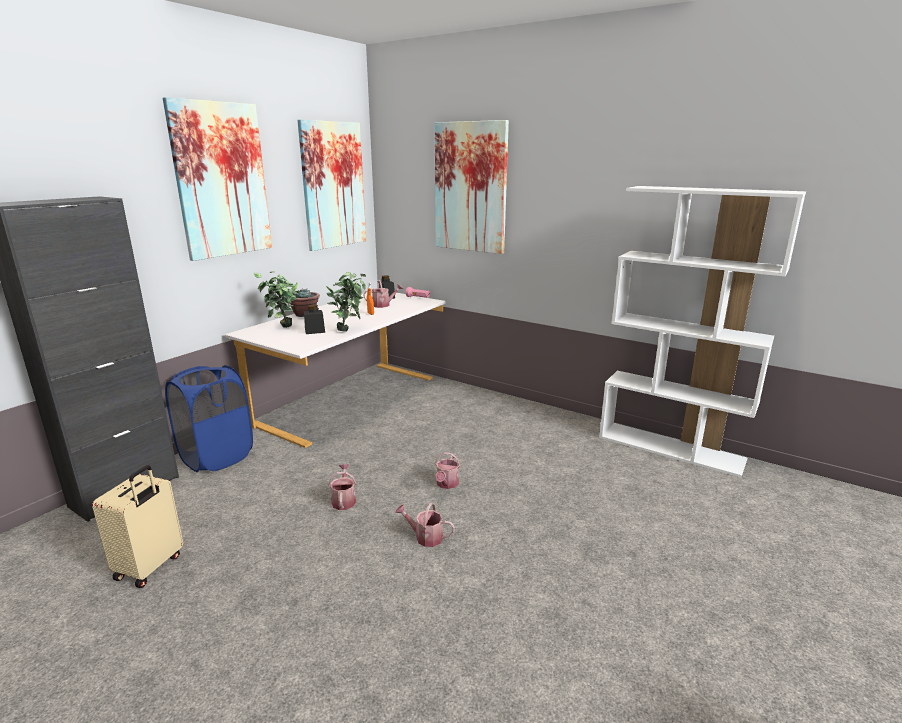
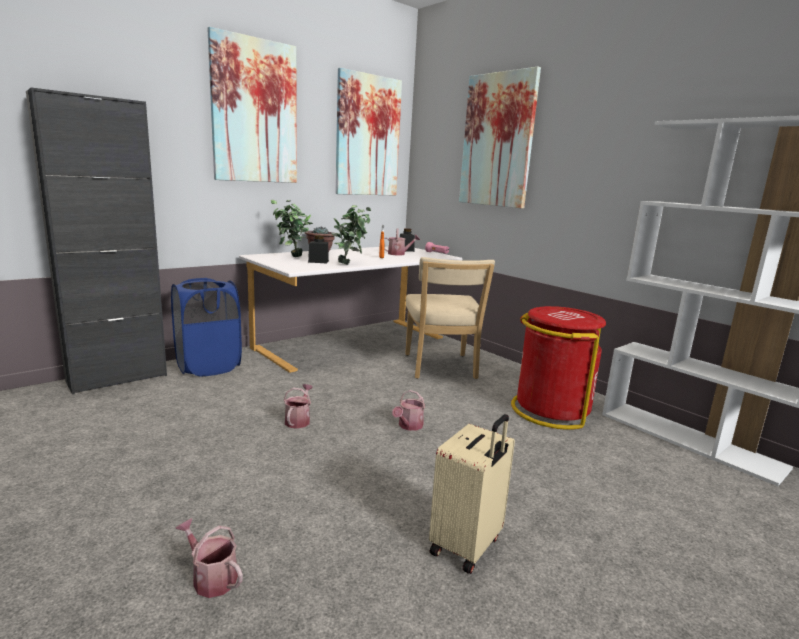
camera: 15 degrees right, 5 degrees down
beige suitcase [92,465,183,588] -> beige suitcase moved to [429,414,515,574]
watering can [395,503,455,547] -> watering can moved to [175,518,243,598]
none -> beige chair [405,257,495,379]
none -> red trash can [511,306,606,430]

